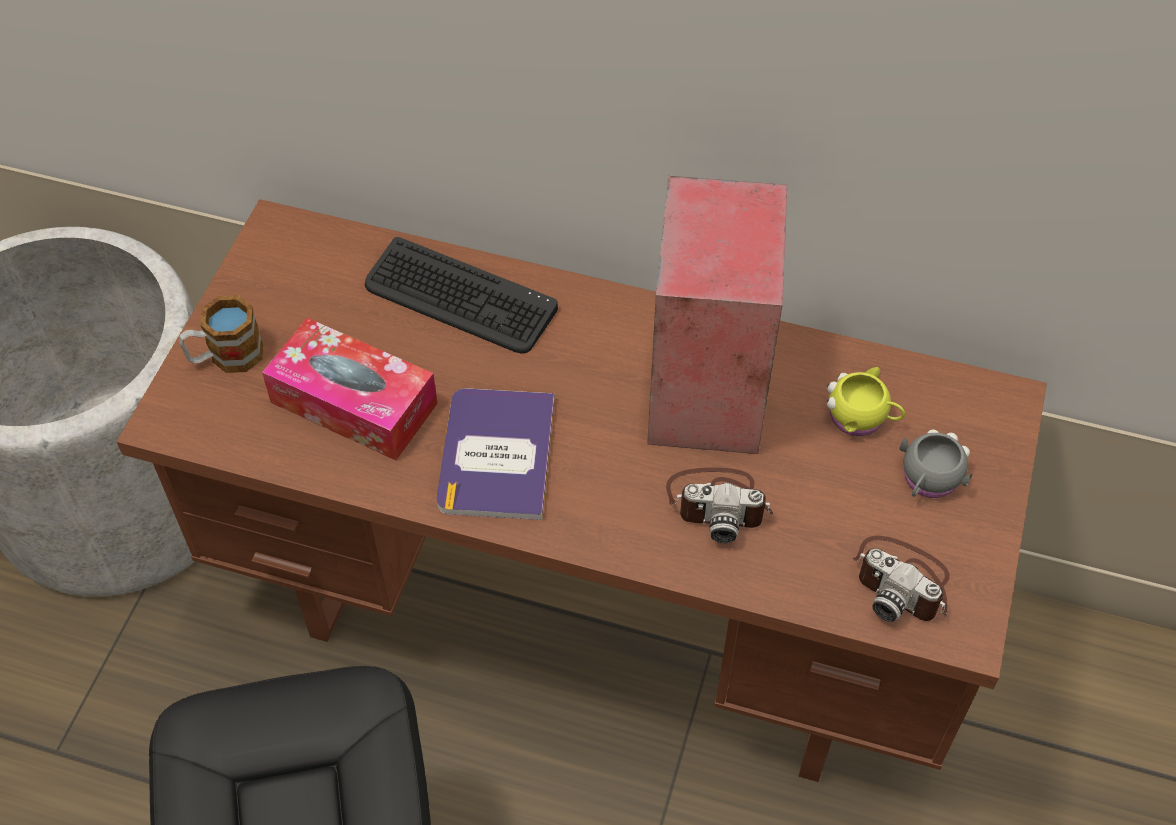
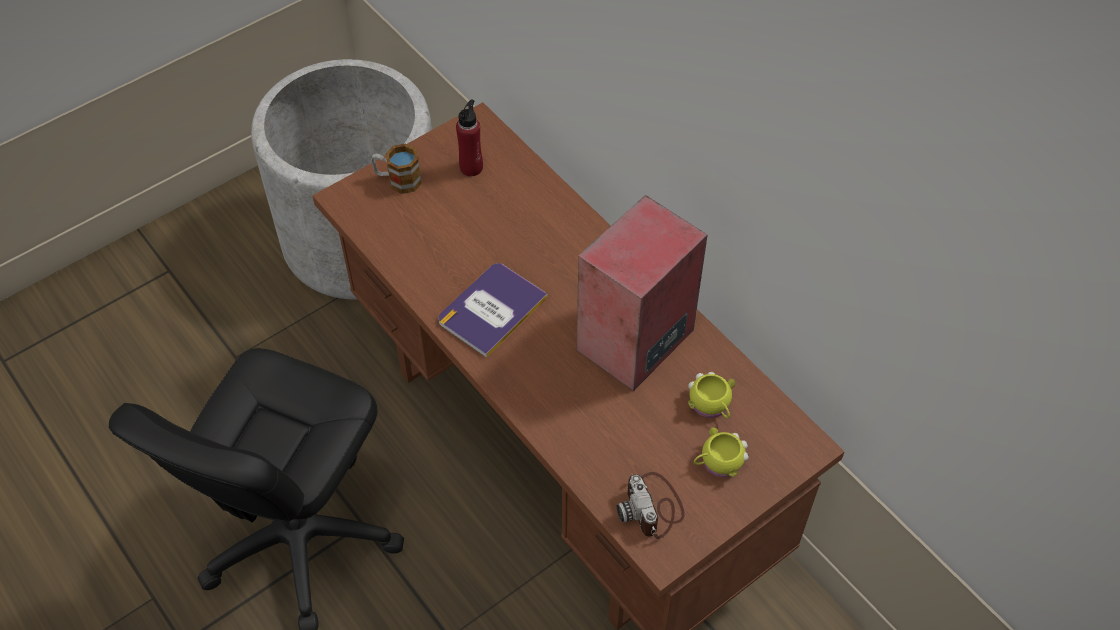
camera: 35 degrees right, 0 degrees up
tissue box [262,318,438,460] -> none
keyboard [365,237,558,353] -> none
camera [666,467,773,543] -> none
grey mug [899,429,972,498] -> yellow mug [694,427,749,478]
none -> red bottle [456,99,483,176]

